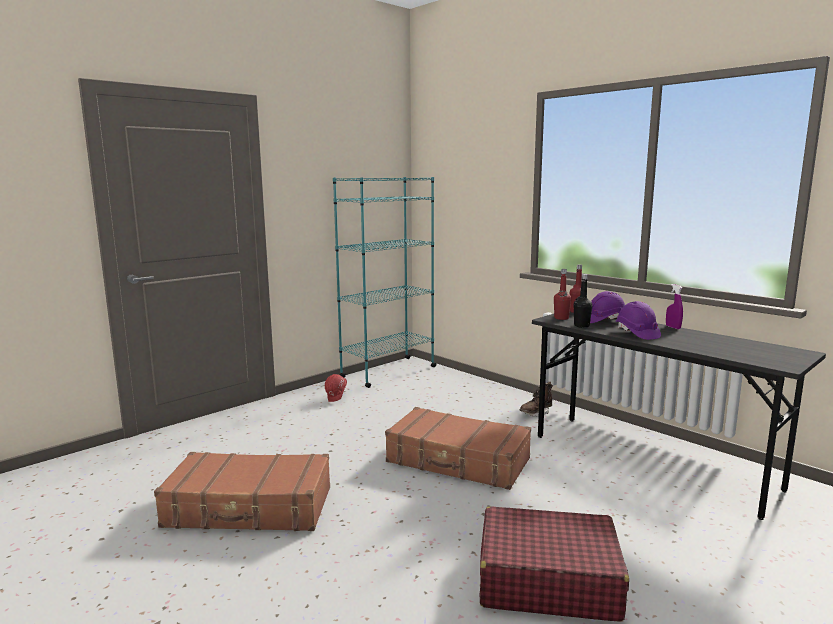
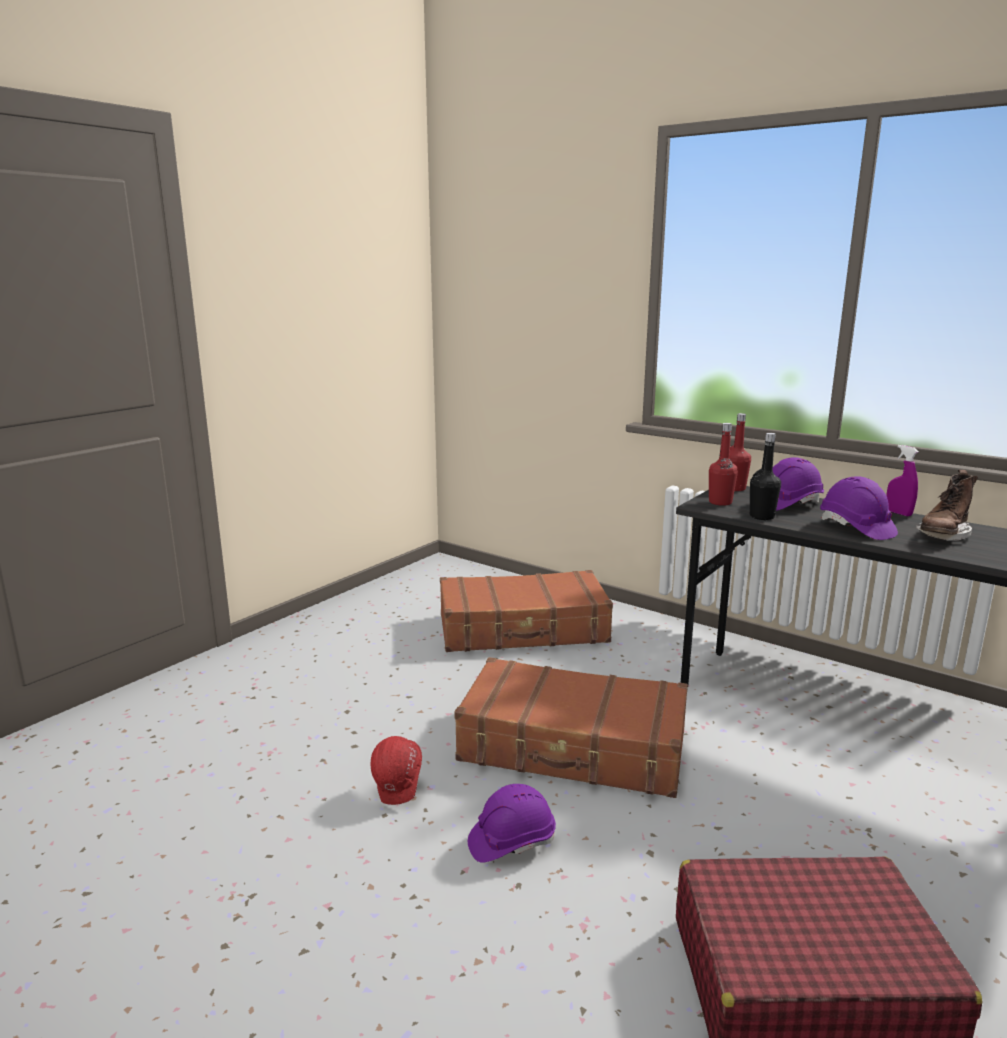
camera: 10 degrees left, 5 degrees up
brown suitcase [154,452,330,531] -> brown suitcase moved to [440,570,613,652]
red hard hat [325,374,347,402] -> red hard hat moved to [371,736,422,805]
turquoise bookcase [333,177,437,388] -> none
brown boot [519,382,553,416] -> brown boot moved to [916,470,978,541]
none -> purple hard hat [468,784,556,863]

